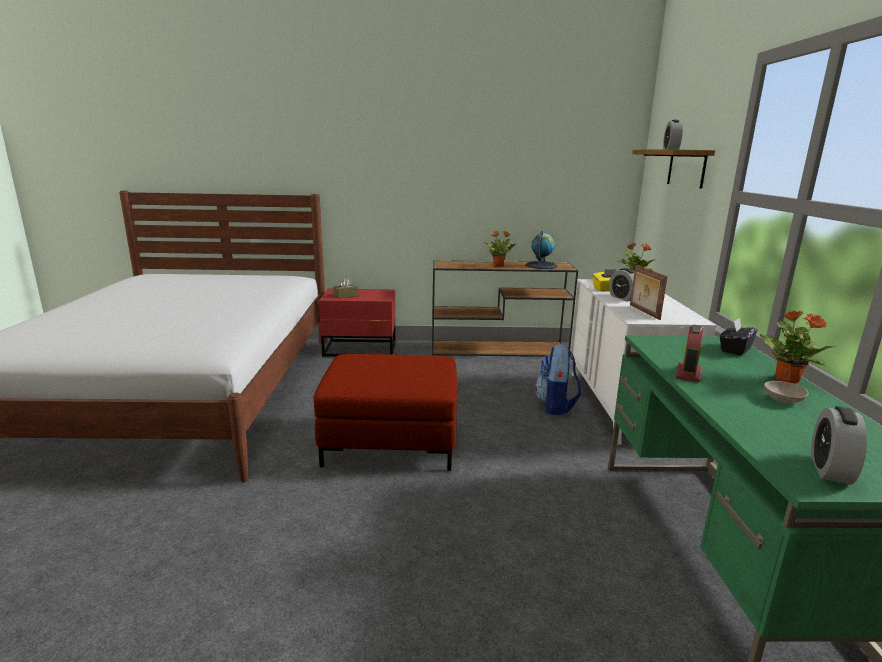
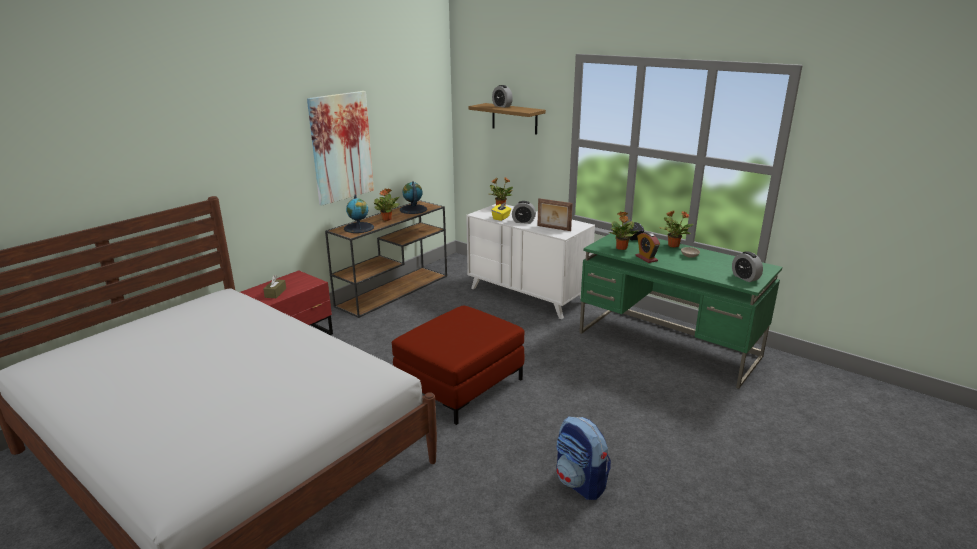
camera: 50 degrees left, 5 degrees up
backpack [535,344,581,415] -> backpack moved to [556,416,611,500]
none -> picture [307,91,374,206]
none -> globe [344,195,374,233]
none -> potted plant [608,212,640,250]

